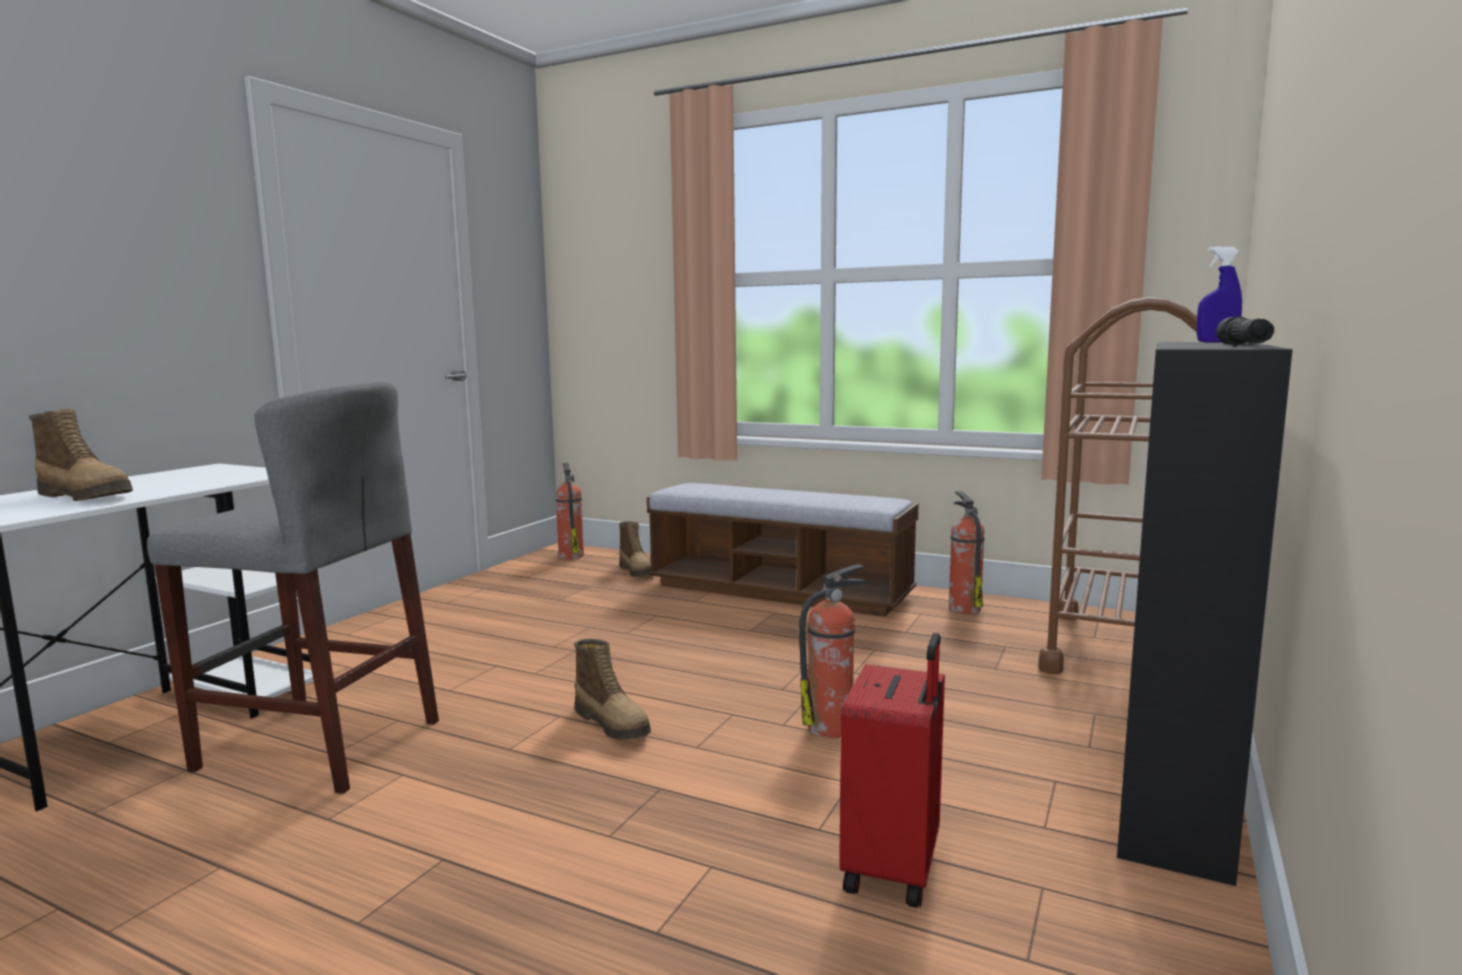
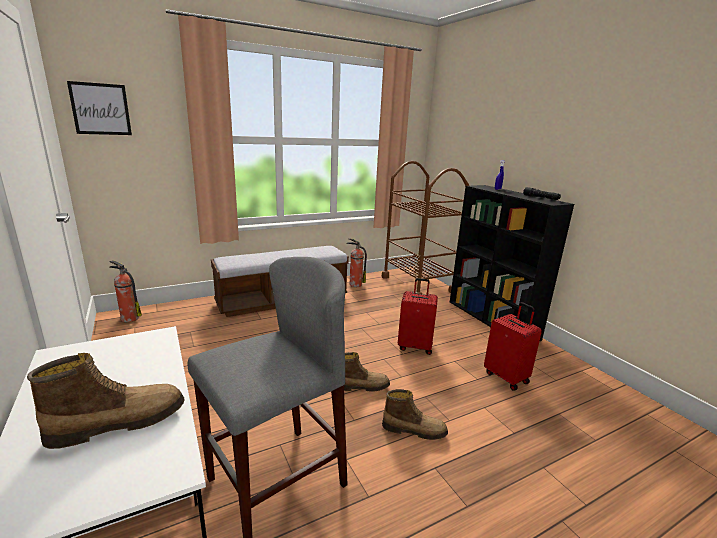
camera: 55 degrees left, 10 degrees up
boot [619,521,651,577] -> boot moved to [382,389,448,440]
fire extinguisher [799,564,869,738] -> red suitcase [398,278,438,355]
none -> picture [67,81,132,135]

